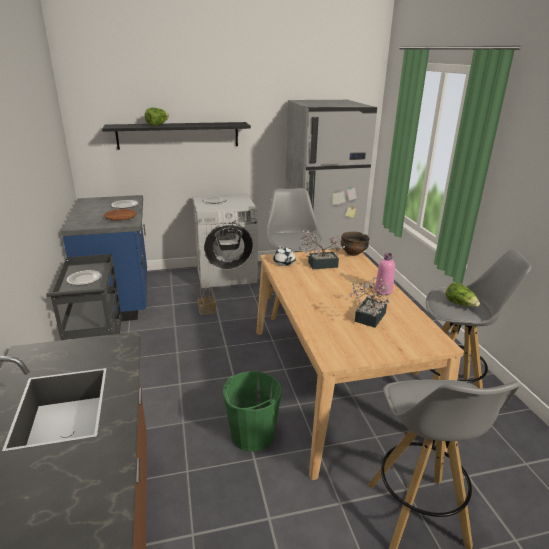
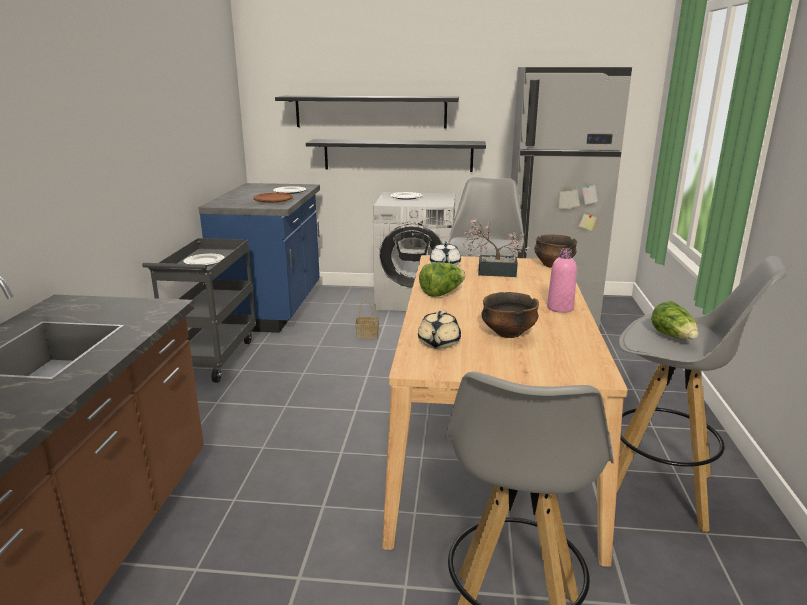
camera: 20 degrees right, 5 degrees down
lettuce [144,108,169,126] -> lettuce moved to [419,262,465,297]
green bucket [223,371,282,452] -> none
potted plant [350,277,390,328] -> bowl [481,292,539,338]
none -> black shelf [306,139,486,172]
none -> beige teapot [418,311,461,349]

